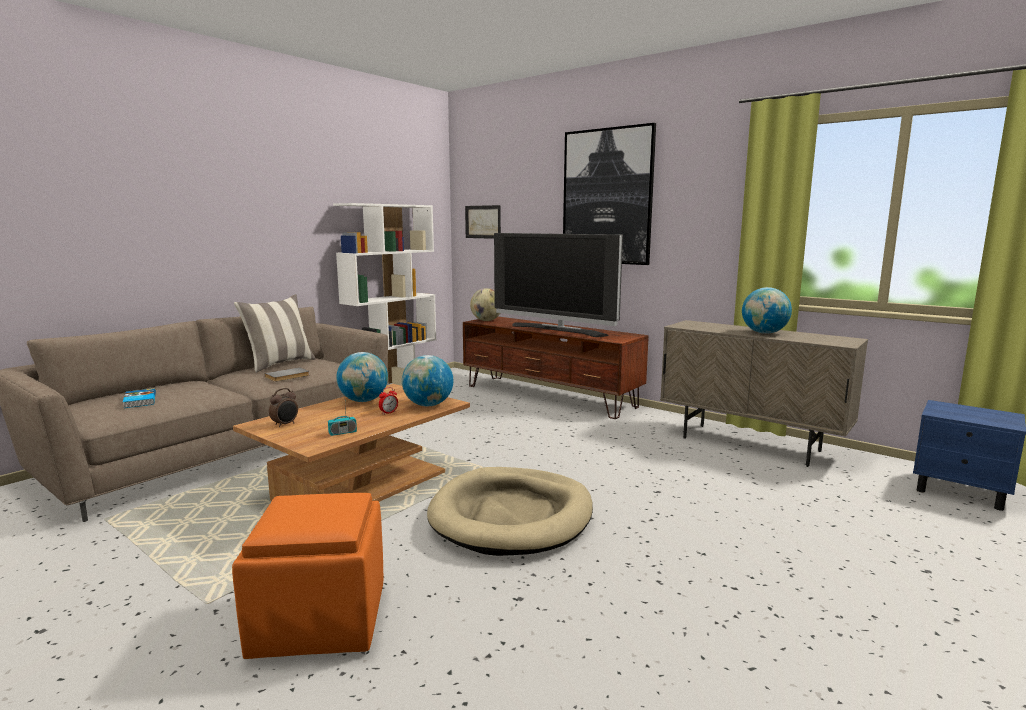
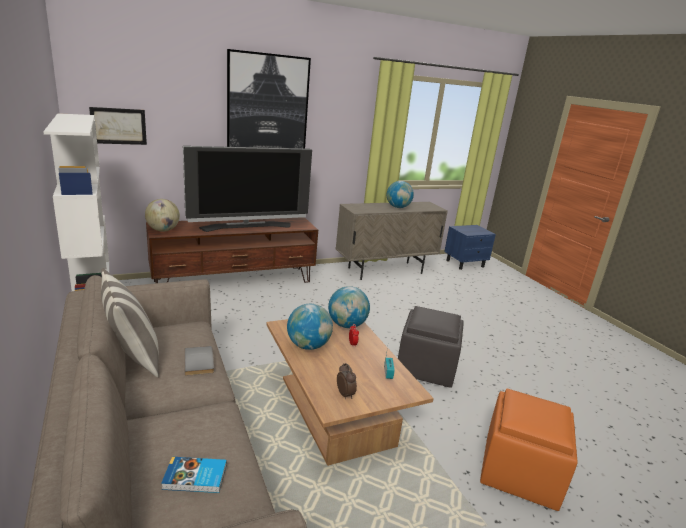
camera: 65 degrees left, 10 degrees up
beige dog bed [427,467,593,556] -> grey ottoman [398,306,464,388]

